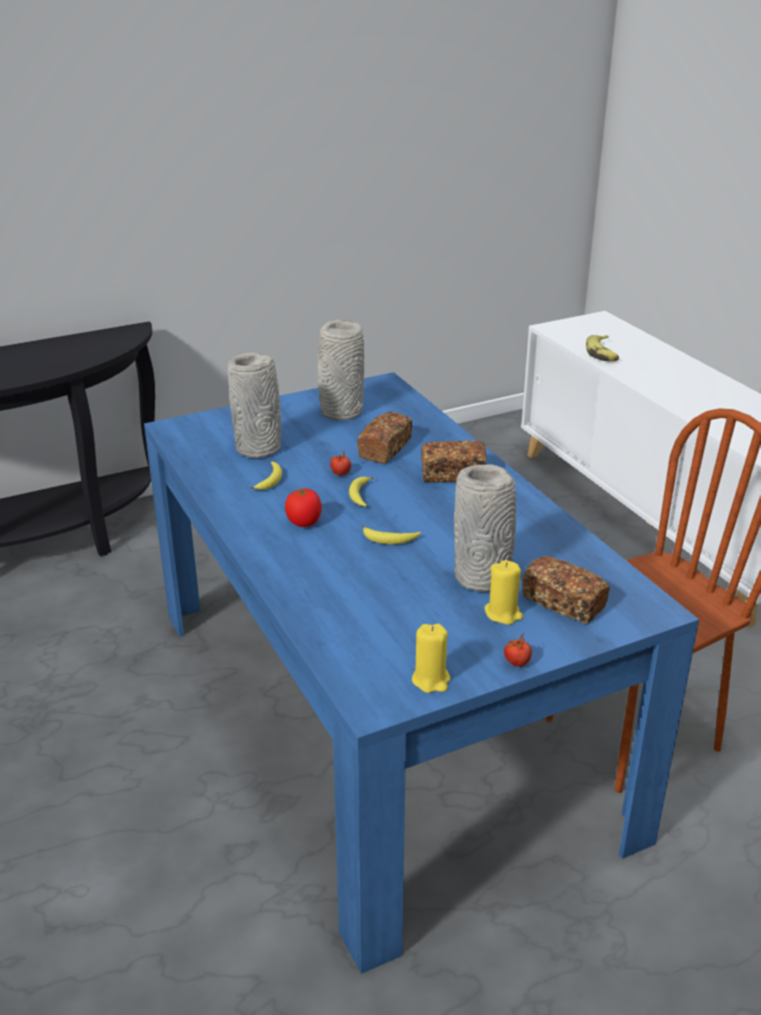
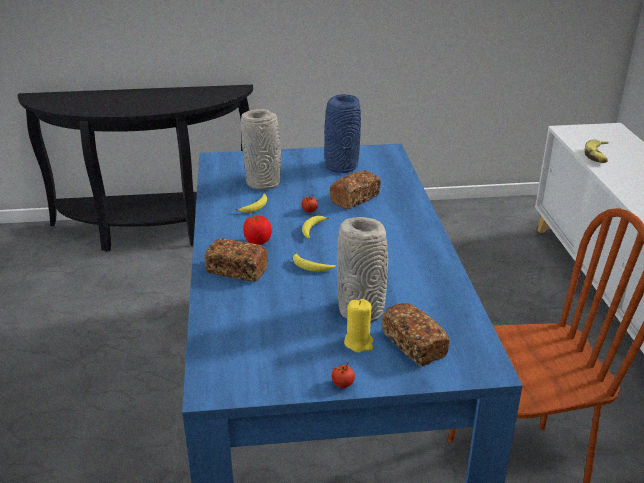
camera: 20 degrees right, 0 degrees up
grey vase [317,320,364,420] -> blue vase [324,94,361,173]
yellow candle [412,624,450,693] -> none
bread [421,440,487,483] -> bread moved to [204,239,268,282]

